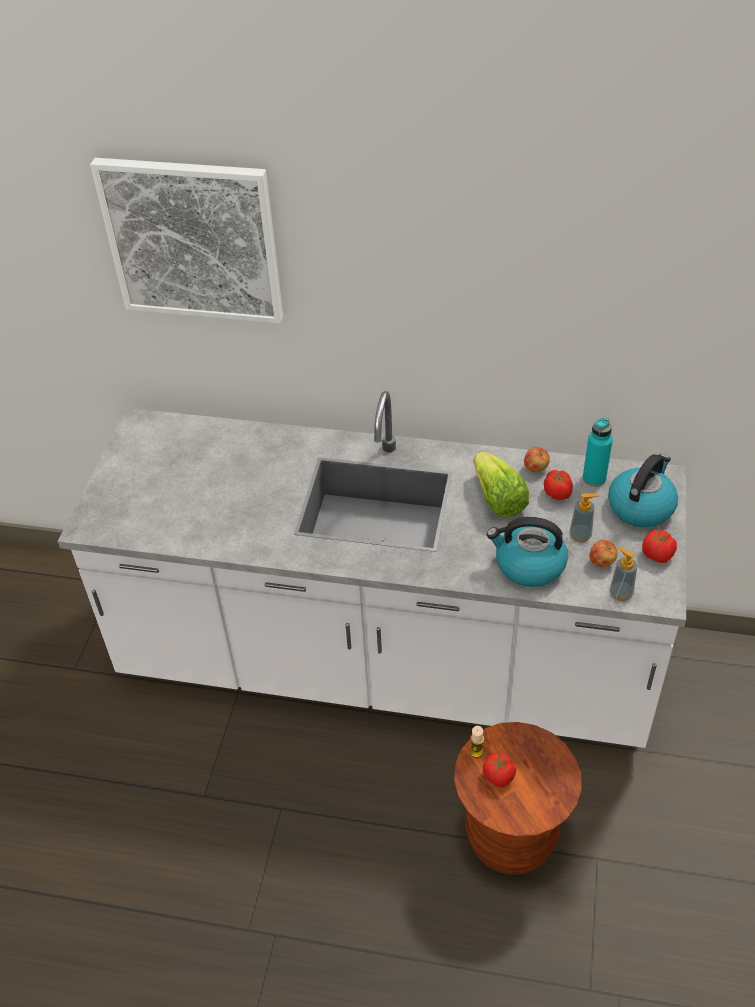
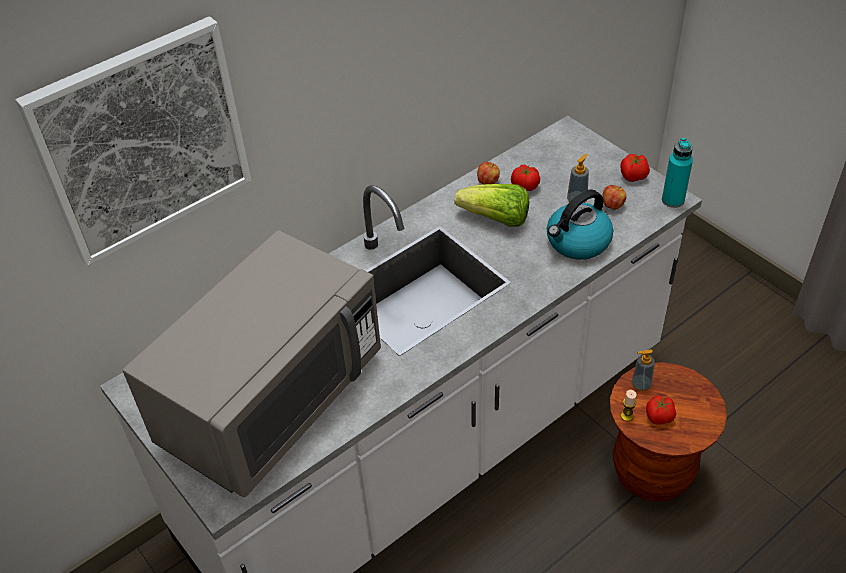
camera: 50 degrees left, 0 degrees up
turquoise bottle [583,417,613,487] -> turquoise bottle moved to [662,138,693,208]
kettle [608,454,678,527] -> none
soap dispenser [610,547,637,601] -> soap dispenser moved to [631,349,655,391]
none -> grey microwave [123,231,381,497]

